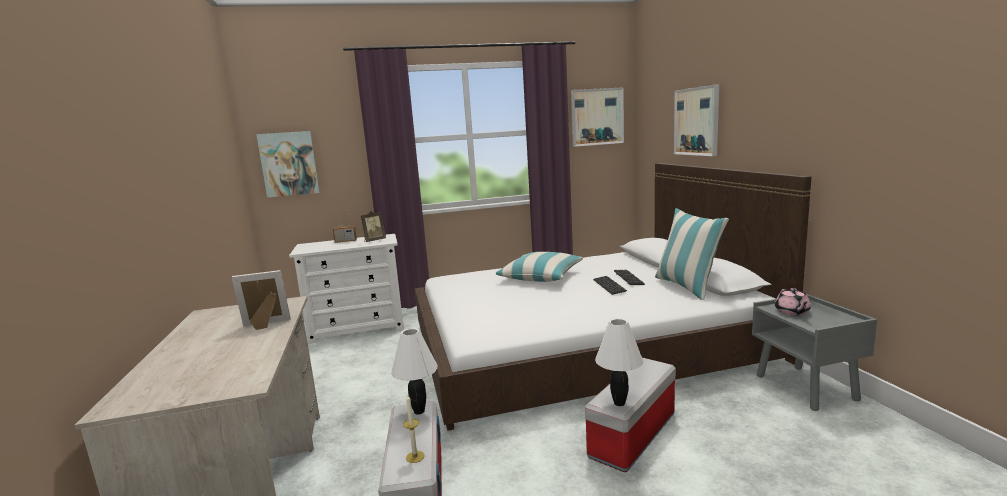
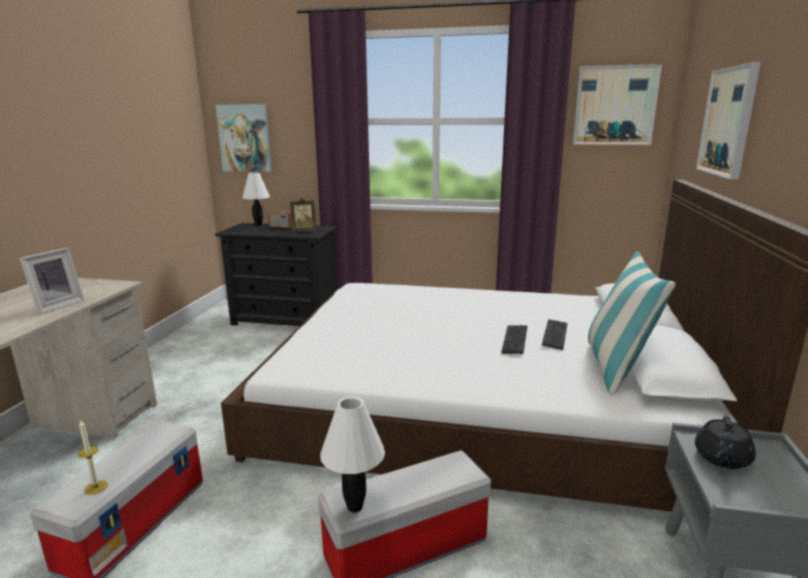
camera: 25 degrees right, 5 degrees up
picture frame [231,270,291,330] -> picture frame turned 105 degrees clockwise [20,248,84,315]
white dresser [289,234,404,344] -> black dresser [215,223,337,326]
white table lamp [391,328,437,414] -> white table lamp moved to [242,173,270,225]
pillow [496,252,583,282] -> none
pink teapot [775,288,811,315] -> black teapot [695,416,756,469]

